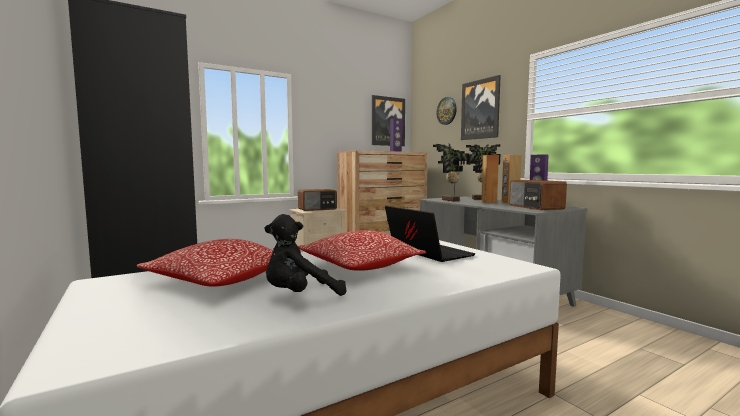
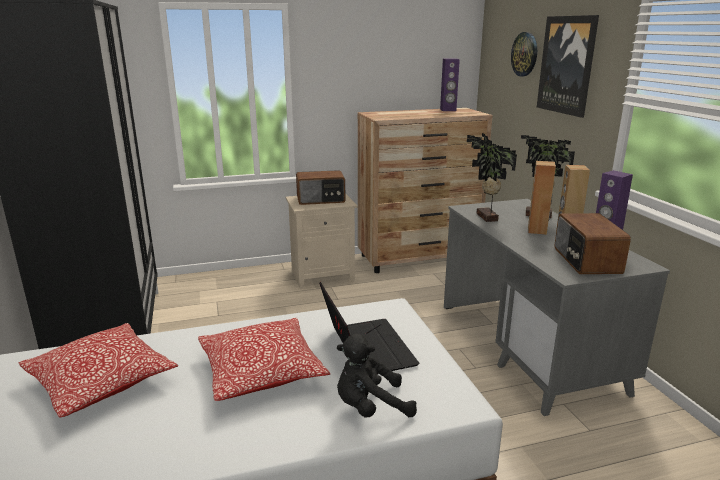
camera: 15 degrees right, 15 degrees up
black plush toy [265,214,346,296] -> black plush toy moved to [337,334,417,417]
picture [372,95,405,146] -> none

